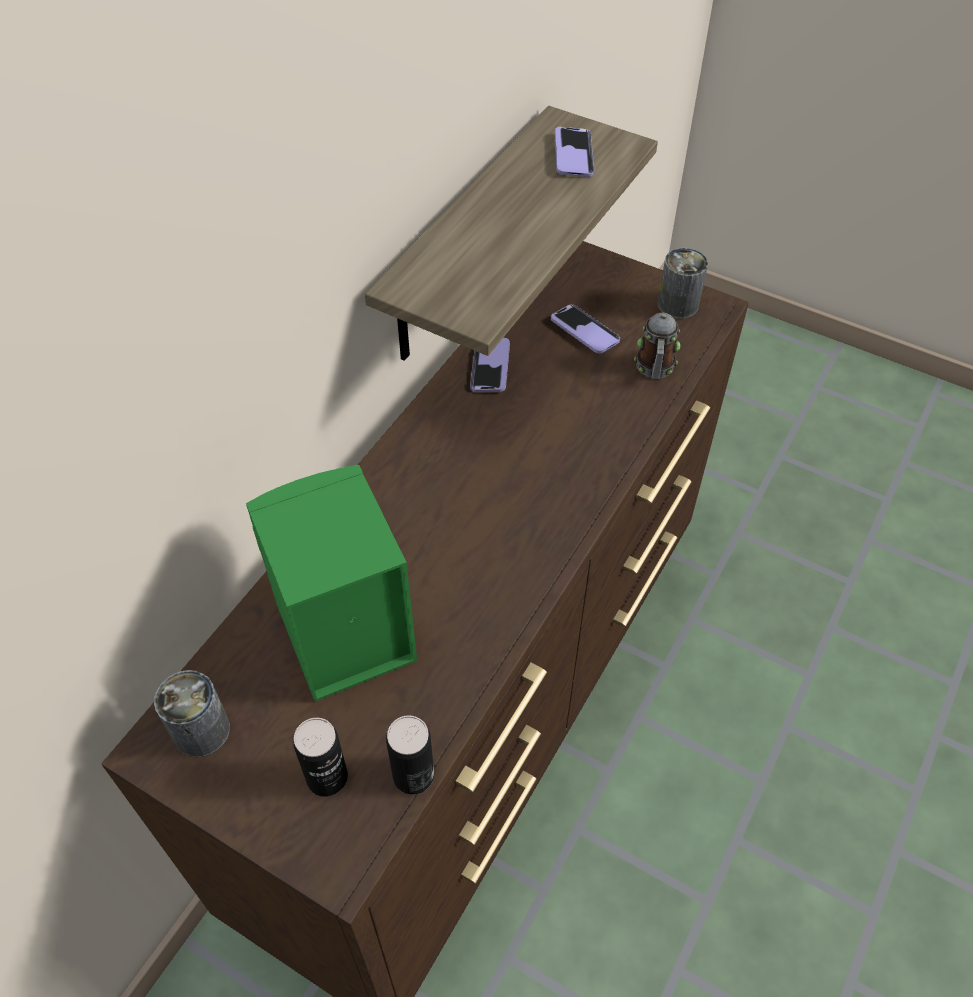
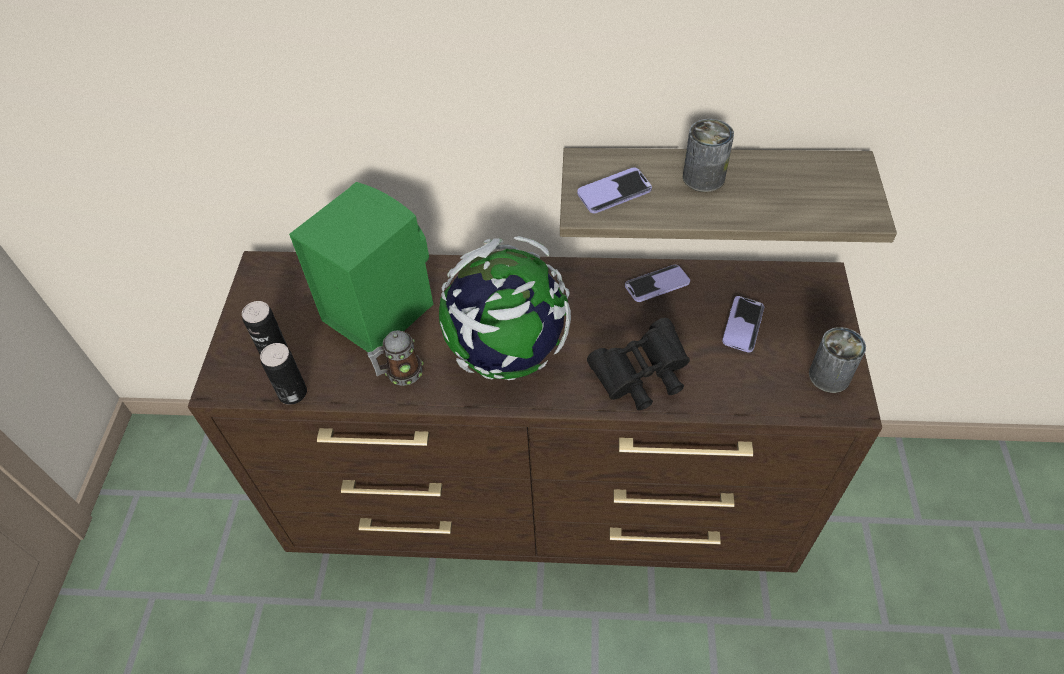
camera: 65 degrees right, 0 degrees up
can [154,670,230,757] -> can moved to [683,119,734,192]
phone [555,127,594,177] -> phone moved to [577,167,652,213]
mug [634,313,680,379] -> mug moved to [367,330,424,386]
none -> globe [439,236,571,380]
none -> black binoculars [587,318,690,410]

